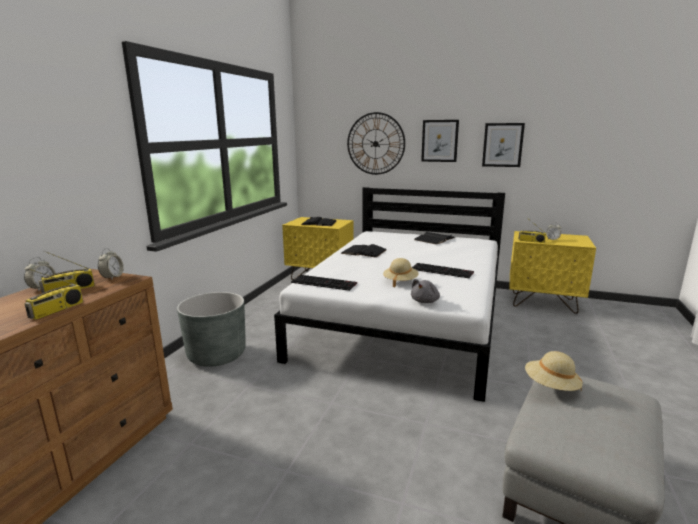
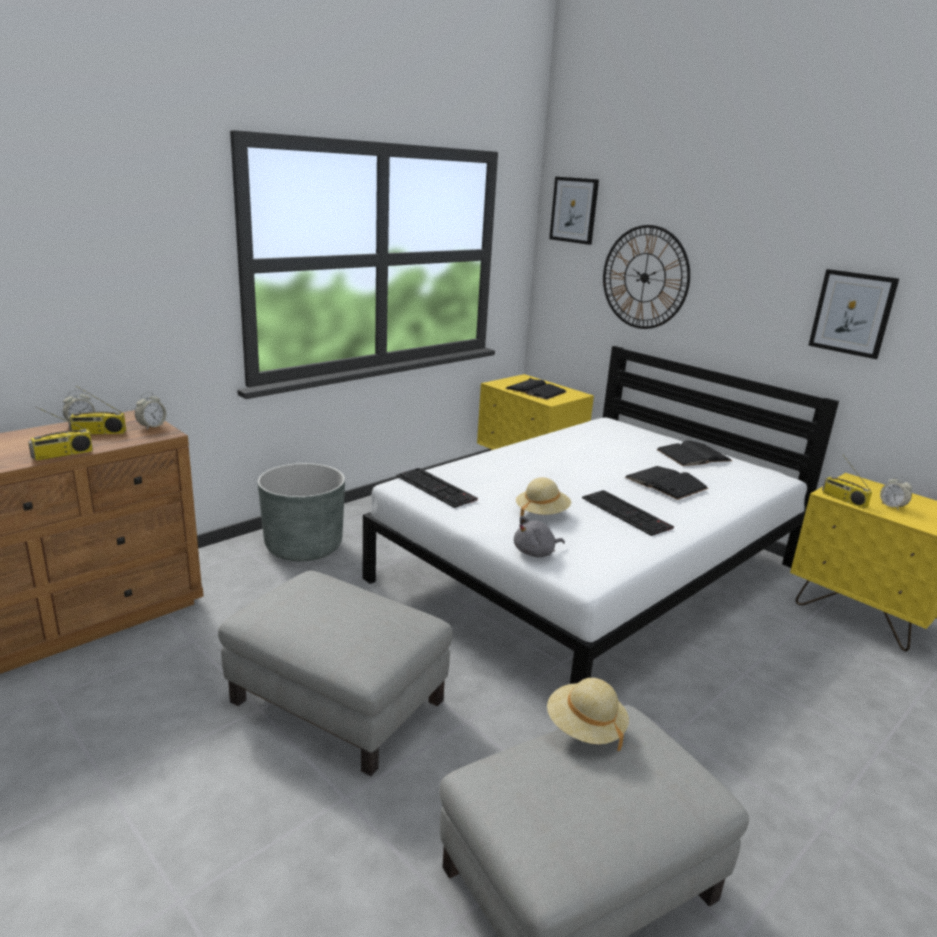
camera: 25 degrees right, 5 degrees up
black book [341,244,386,258] -> black book moved to [624,466,708,500]
picture [421,120,459,162] -> picture moved to [549,177,599,245]
none -> grey ottoman [218,571,453,776]

